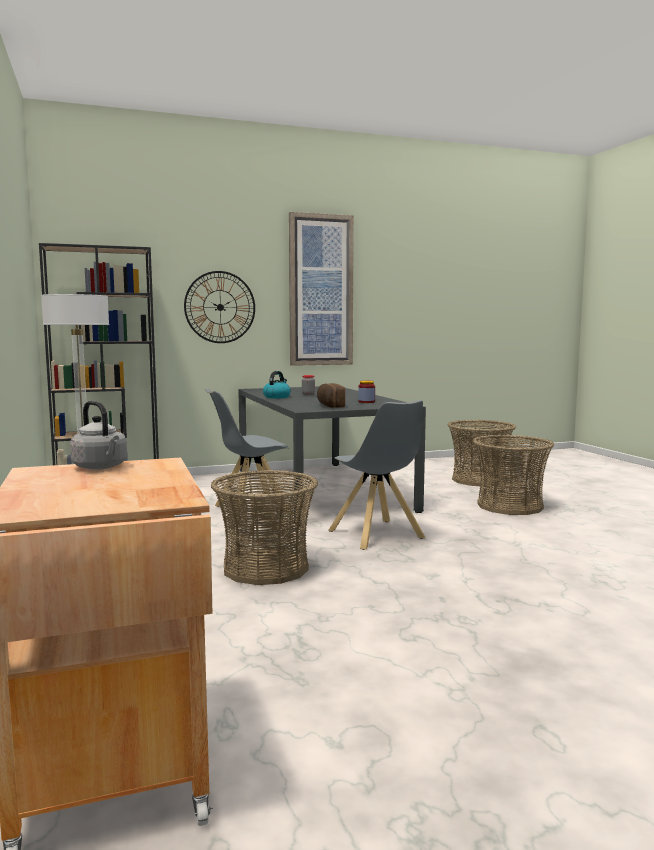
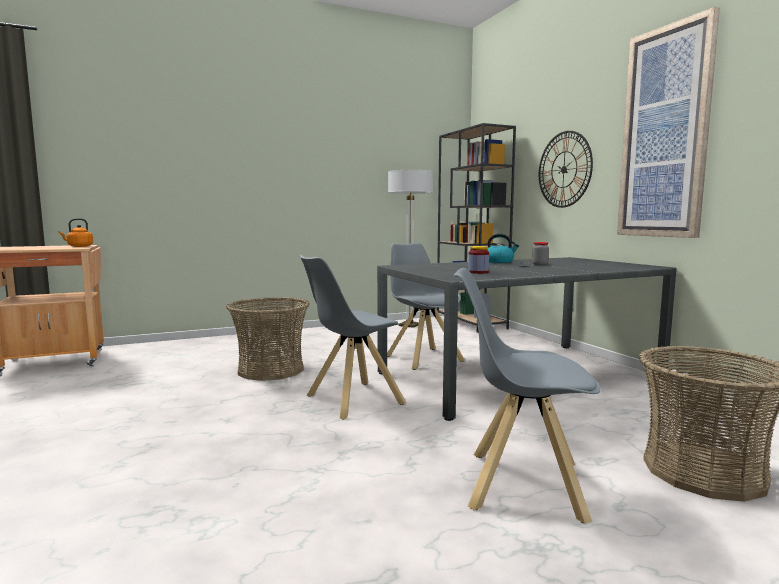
camera: 85 degrees right, 0 degrees up
grey kettle [70,401,127,470] -> orange kettle [59,218,93,247]
bread [317,383,345,408] -> none
basket [473,435,554,515] -> grey chair [454,268,601,524]

